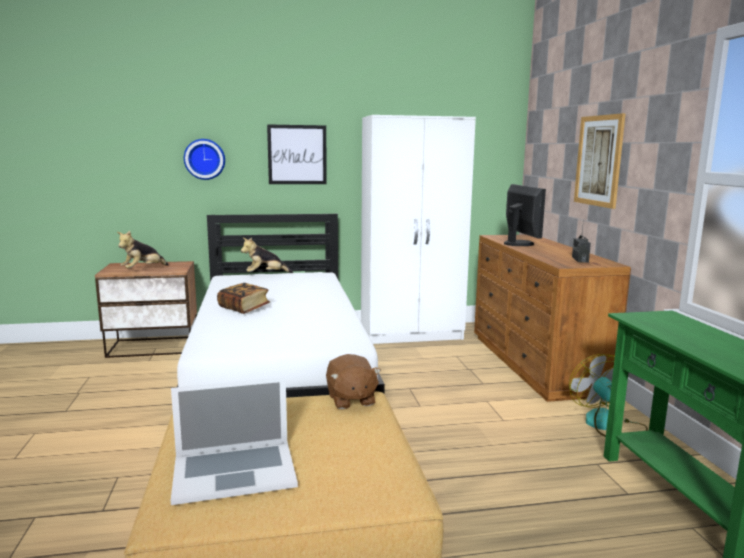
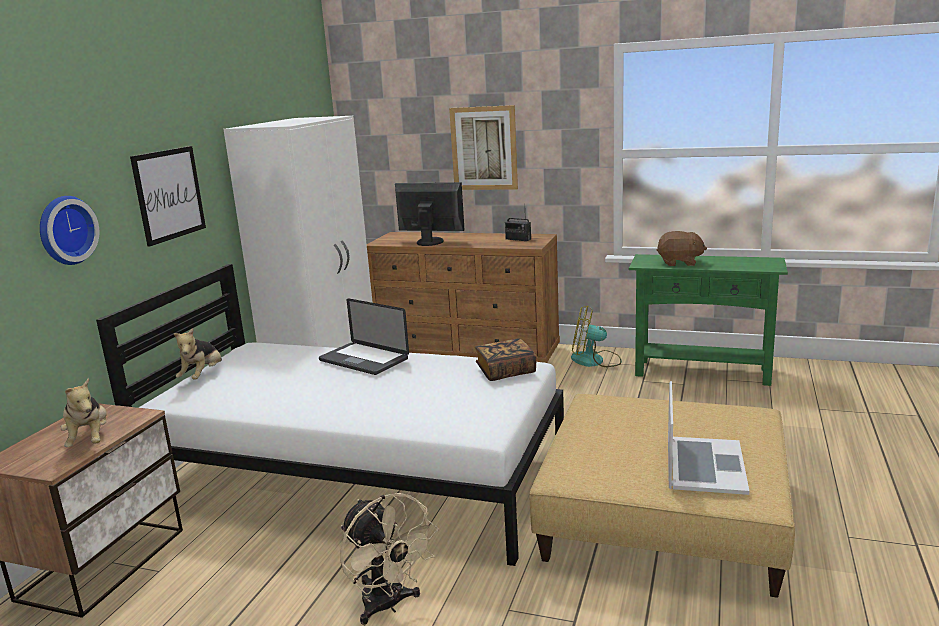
camera: 60 degrees left, 5 degrees up
book [217,283,270,314] -> book moved to [475,338,537,381]
brown plush toy [326,354,381,409] -> brown plush toy moved to [657,231,707,266]
none -> laptop [319,298,409,375]
none -> beige fan [340,493,439,625]

